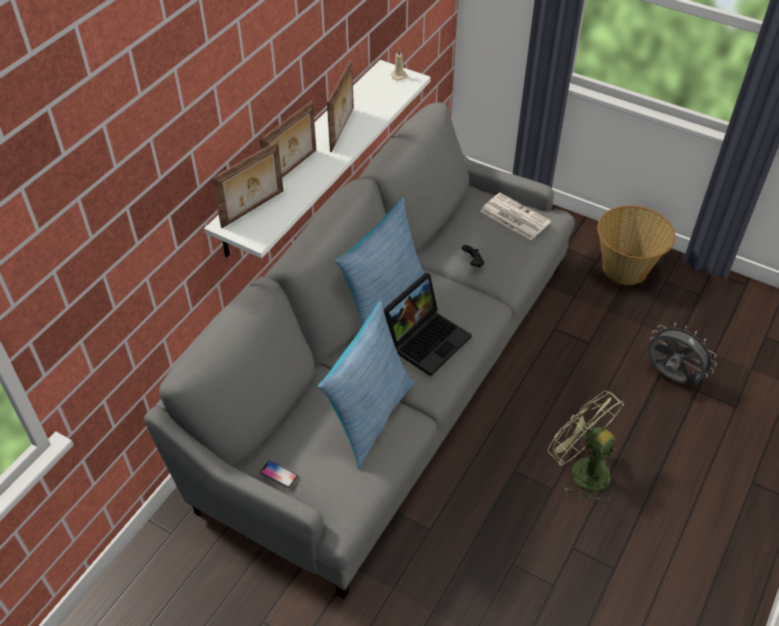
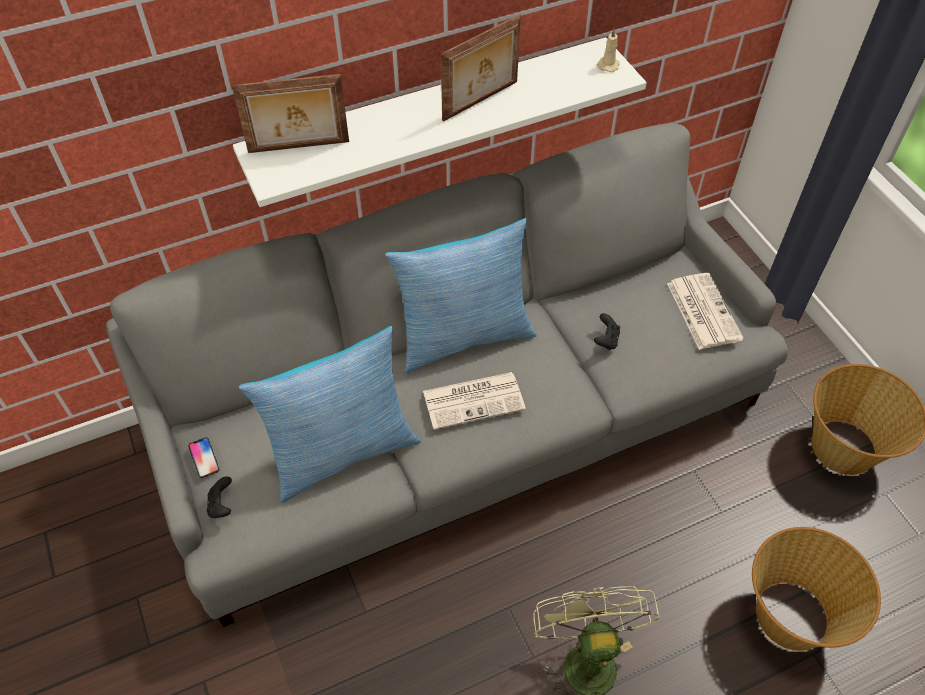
camera: 35 degrees right, 5 degrees up
picture frame [260,101,316,178] -> none
laptop [384,273,472,376] -> newspaper [423,372,526,430]
grey fan [647,323,717,385] -> basket [752,527,881,651]
none -> black game controller [207,476,232,518]

